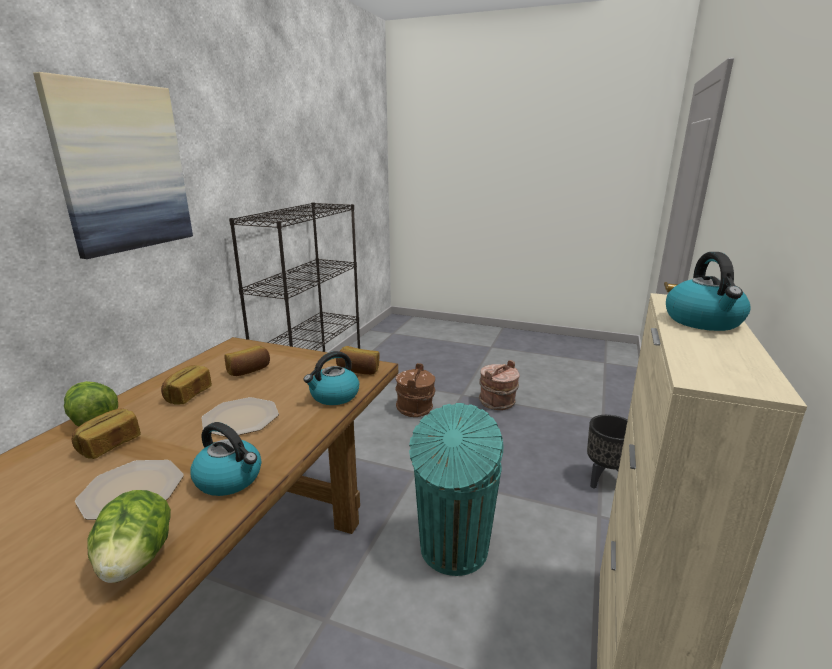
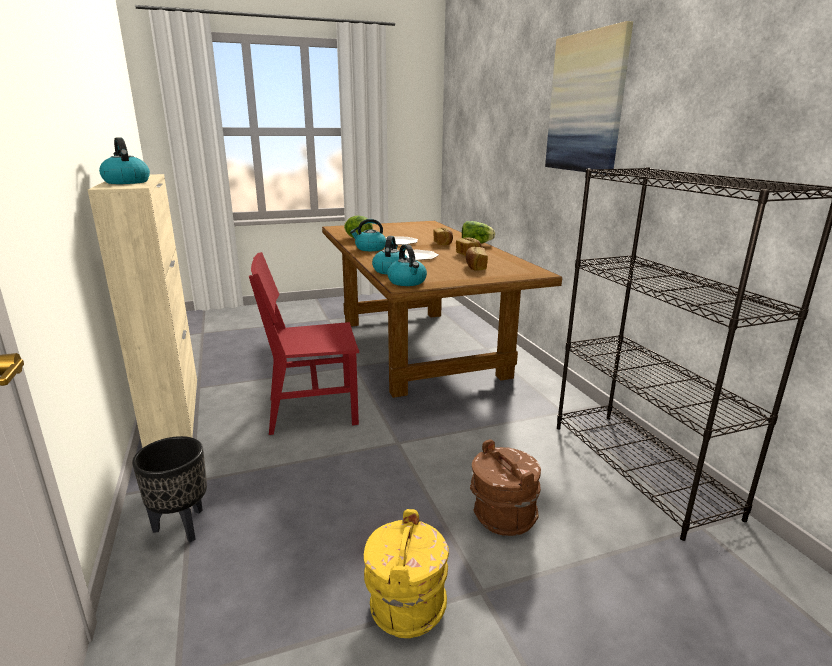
camera: 140 degrees right, 0 degrees up
bread [336,346,380,375] -> kettle [387,244,427,286]
turquoise trash can [409,403,504,576] -> red chair [249,252,359,435]
brown bucket [479,360,520,410] -> yellow bucket [364,509,449,638]

